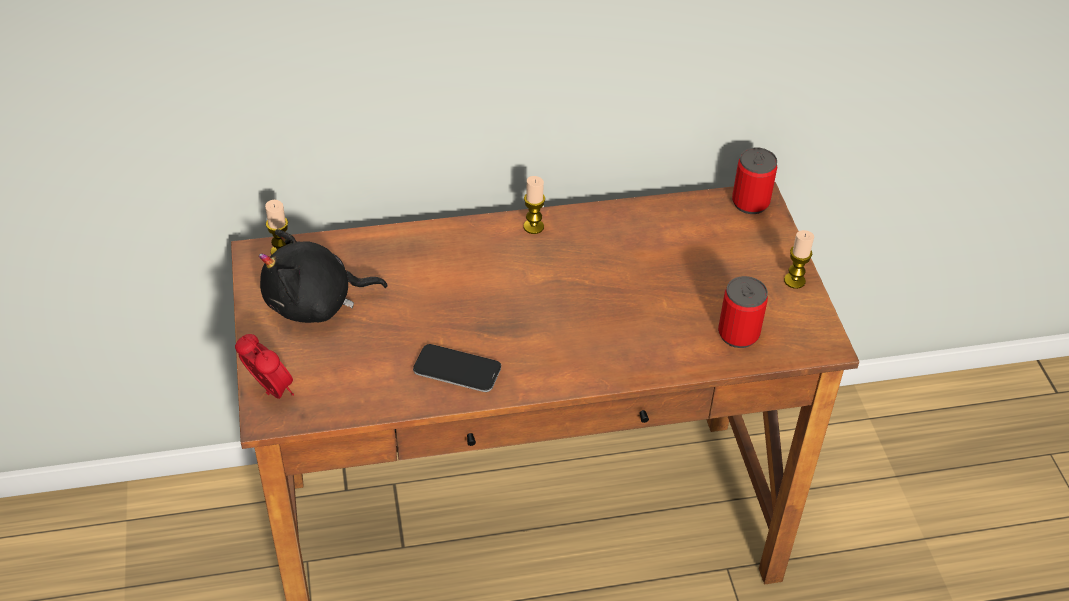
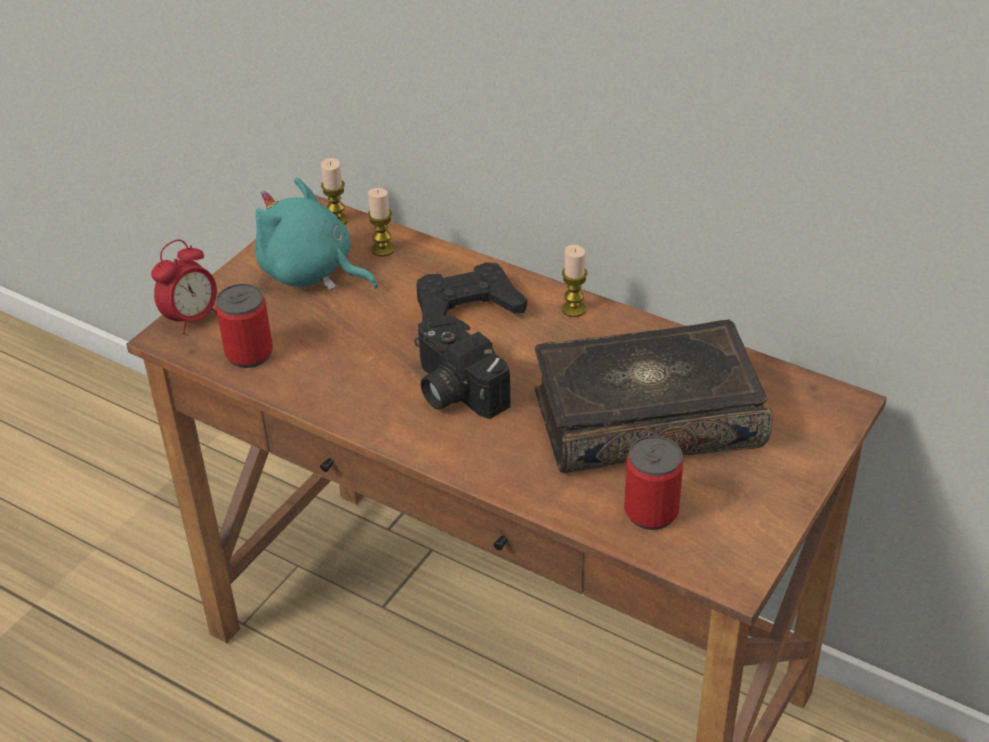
camera: 45 degrees right, 5 degrees down
alarm clock [235,334,294,399] -> alarm clock turned 45 degrees clockwise [151,239,217,335]
black plush toy [259,229,387,323] -> turquoise plush toy [255,177,378,290]
phone [413,344,501,392] -> none
can [732,147,777,214] -> can moved to [216,284,273,368]
candle [784,230,814,289] -> candle moved to [368,188,395,257]
none -> camera [414,314,511,419]
none -> black game controller [417,262,527,322]
none -> book [535,319,772,473]

